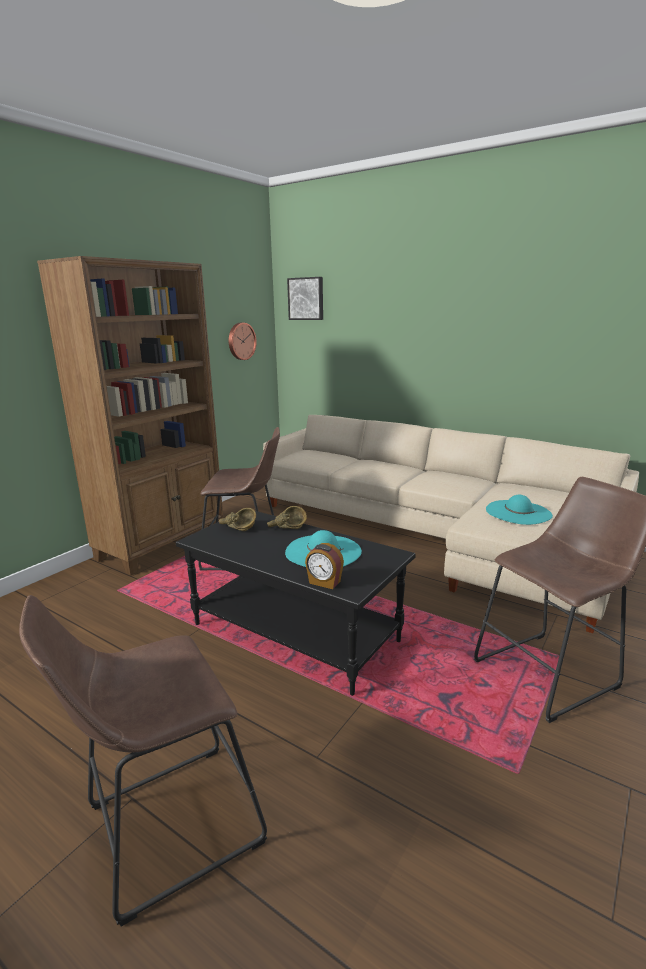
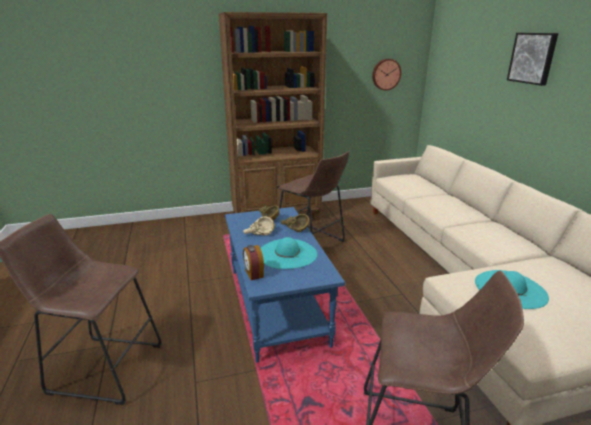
camera: 40 degrees right, 5 degrees up
black coffee table [176,511,416,696] -> blue coffee table [225,207,345,362]
picture [287,277,323,320] -> picture moved to [507,33,558,86]
none -> beige bowl [243,217,275,235]

